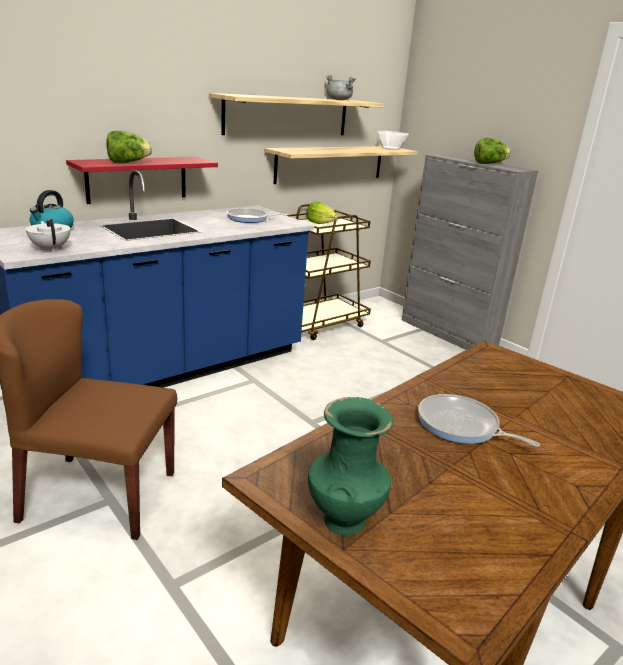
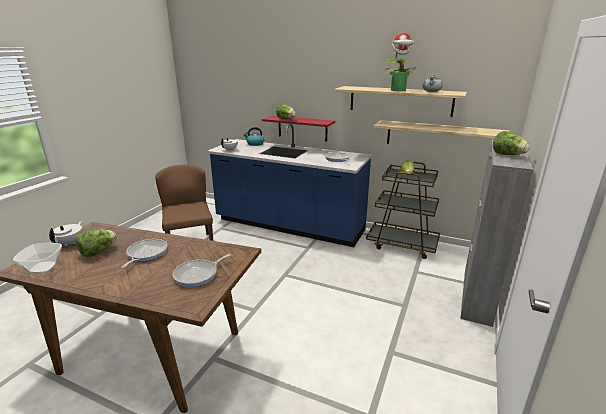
camera: 65 degrees right, 0 degrees up
green vase [308,397,393,536] -> white teapot [49,221,82,246]
bowl [377,131,409,150] -> bowl moved to [13,243,62,273]
none -> lettuce [76,229,117,257]
none -> frying pan [173,254,231,287]
none -> potted plant [384,33,415,91]

